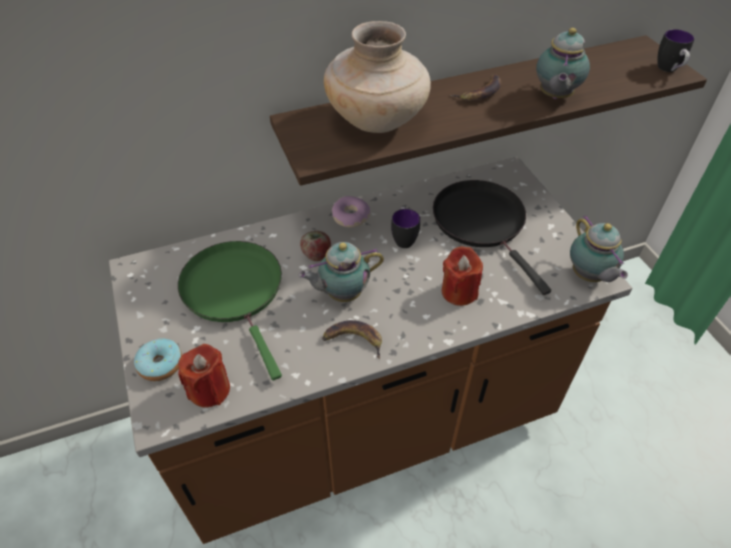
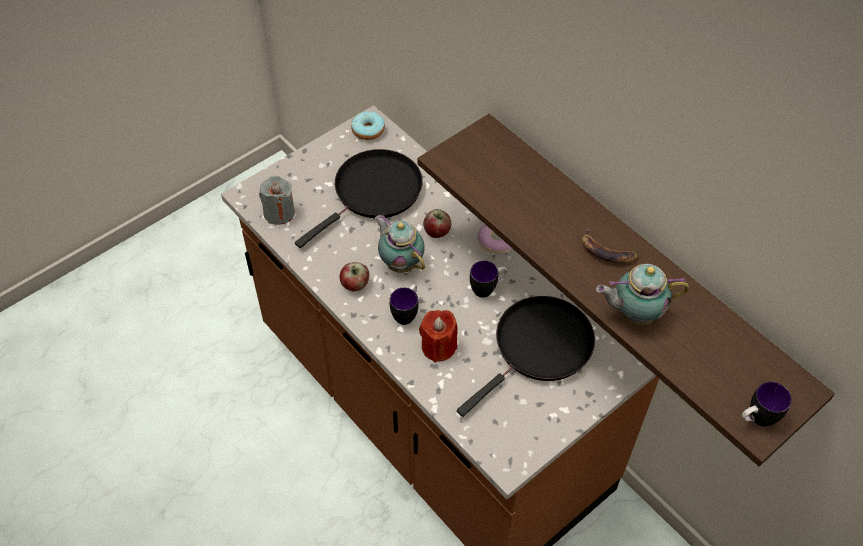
camera: 70 degrees right, 5 degrees up
donut [134,338,182,381] -> donut moved to [351,111,385,140]
green frying pan [178,241,282,380] -> black frying pan [295,149,423,248]
red candle [178,344,230,407] -> grey candle [259,176,295,225]
banana [322,320,382,359] -> apple [340,262,369,291]
beige vase [324,21,431,133] -> none
teapot [570,215,628,282] -> none
none -> mug [390,284,419,325]

